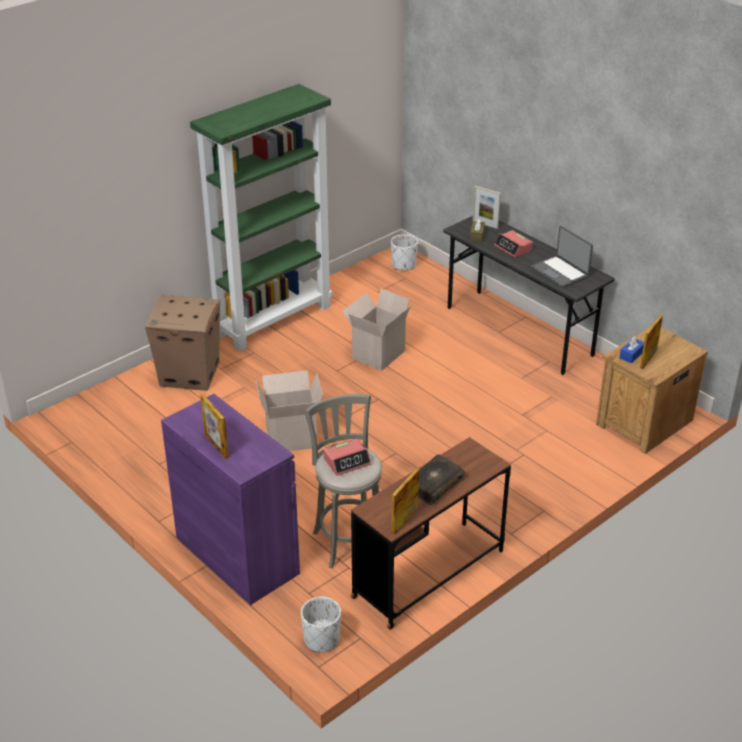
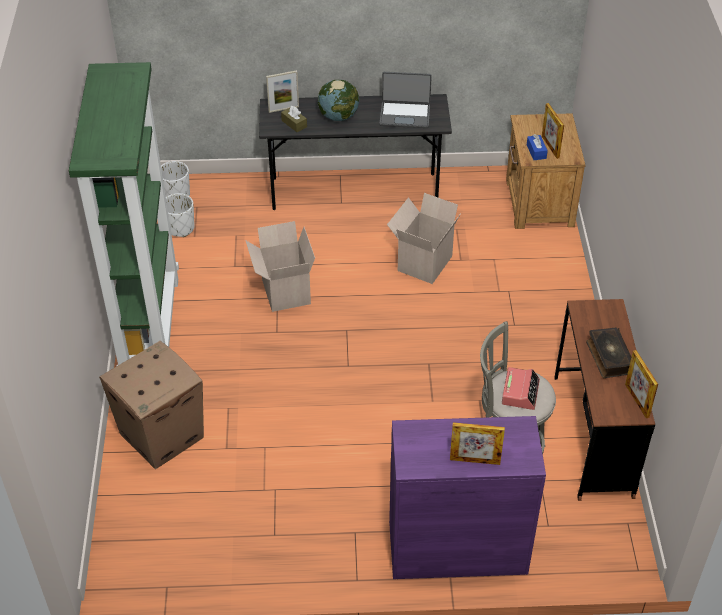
camera: 50 degrees left, 10 degrees up
cardboard box [256,370,323,451] -> cardboard box moved to [387,193,461,284]
white planter [301,597,341,652] -> white planter moved to [166,193,195,237]
alarm clock [494,230,533,257] -> globe [318,80,359,121]

